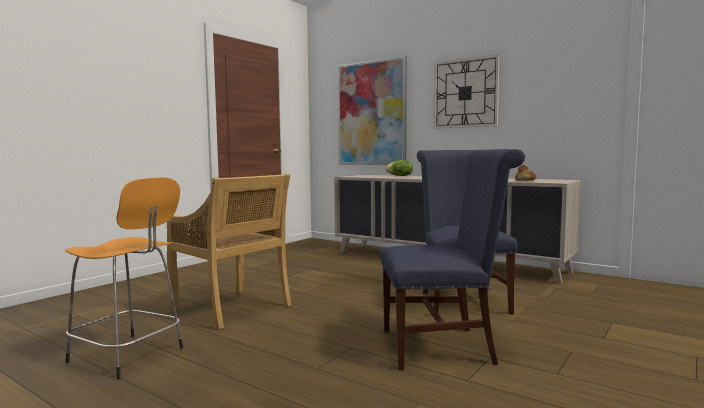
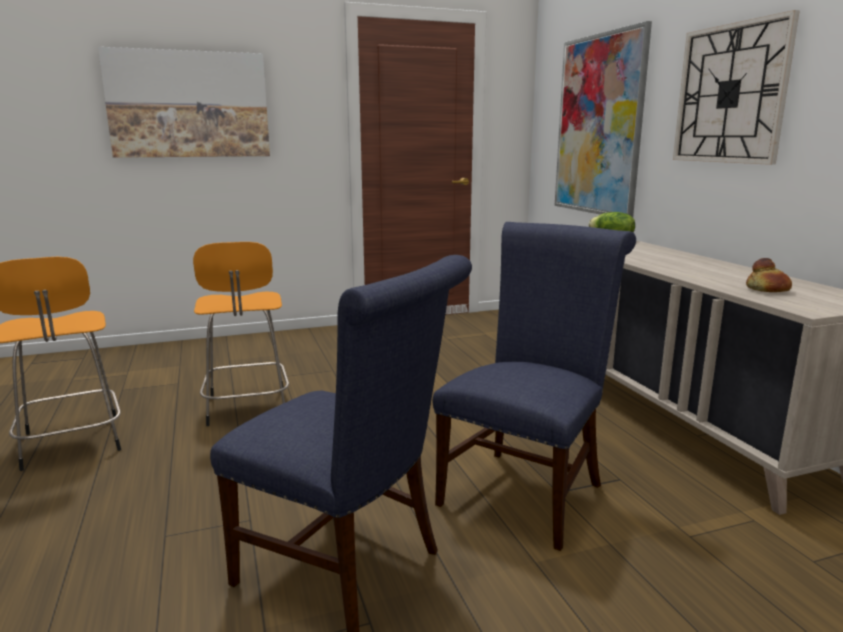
camera: 35 degrees right, 10 degrees up
beige chair [167,174,291,329] -> orange stool [193,242,289,426]
none -> picture [98,47,270,158]

